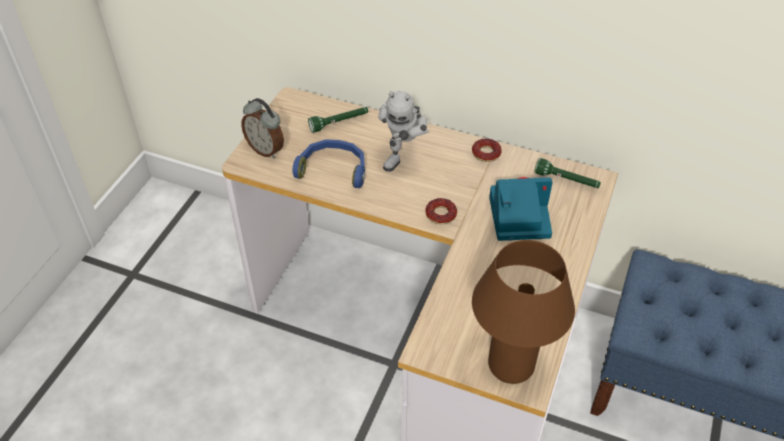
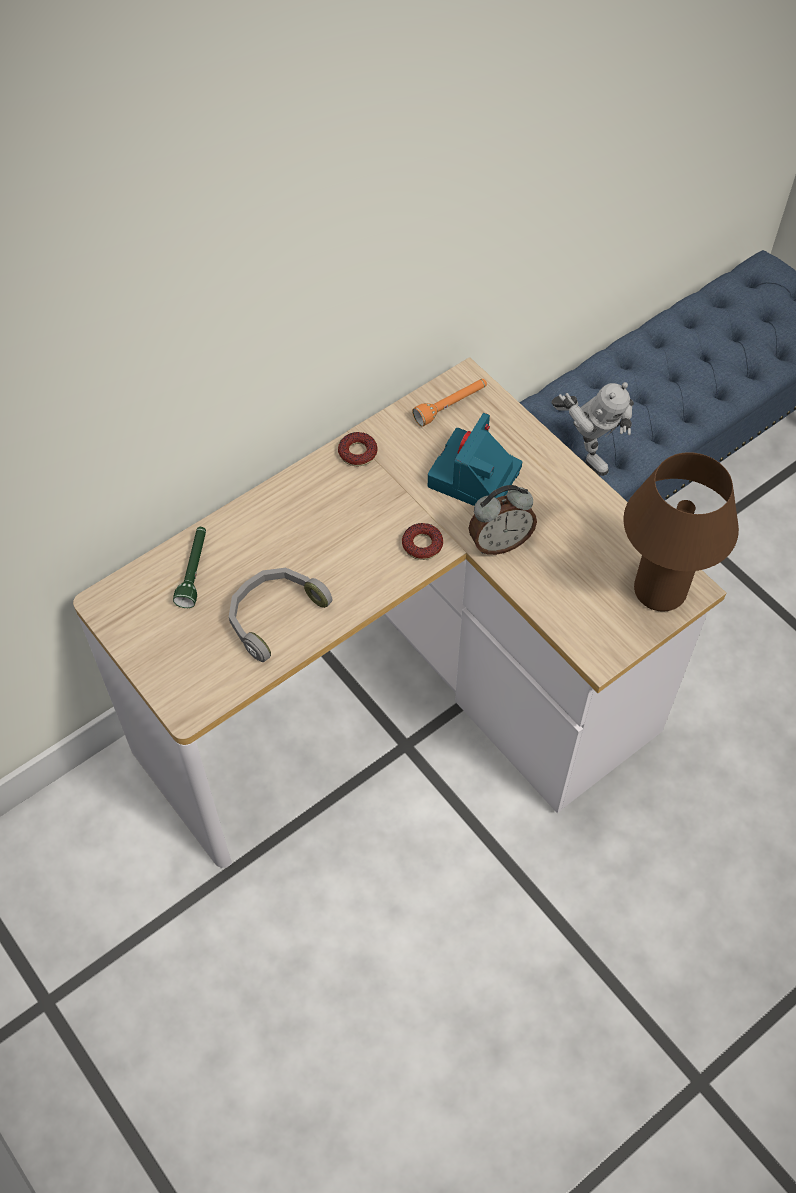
camera: 60 degrees left, 10 degrees up
alarm clock [241,98,284,159] -> alarm clock moved to [468,485,537,555]
blue headphones [293,139,365,188] -> grey headphones [229,568,332,662]
toy robot [378,90,429,172] -> toy robot moved to [551,382,634,476]
green flashlight [534,158,601,188] -> orange flashlight [412,379,487,426]

